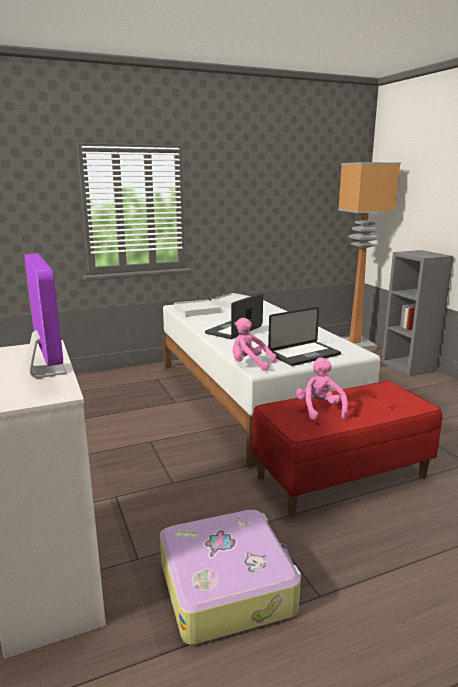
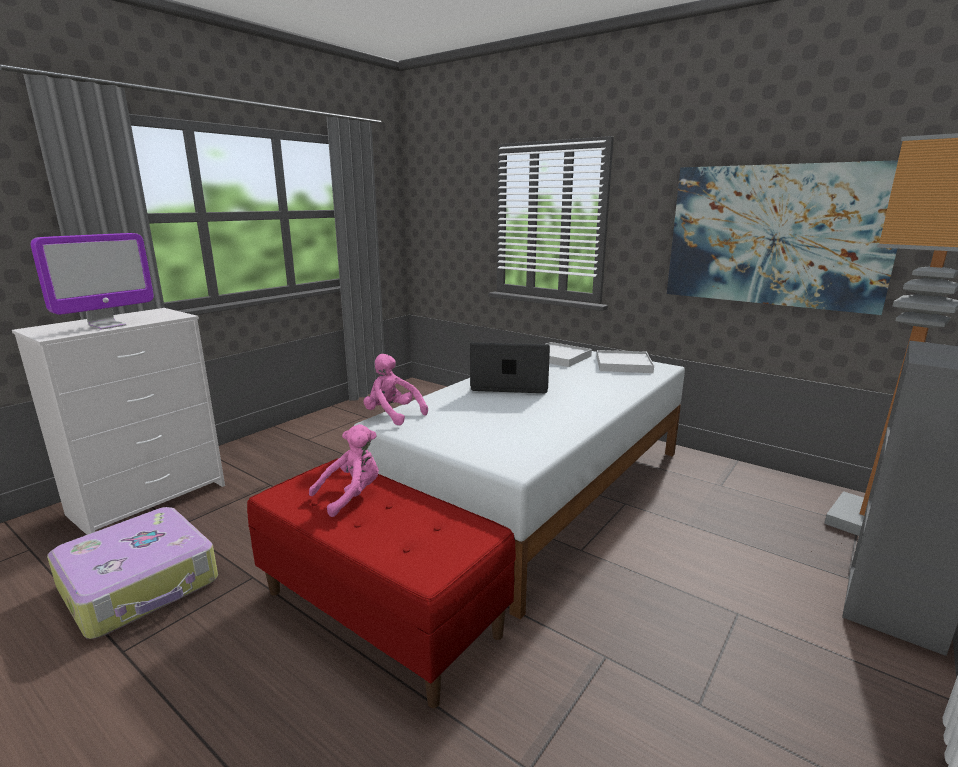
camera: 60 degrees right, 0 degrees up
pink plush toy [233,318,276,371] -> pink plush toy turned 45 degrees counterclockwise [364,354,428,425]
laptop [268,307,341,366] -> none
none -> picture [667,160,898,315]

